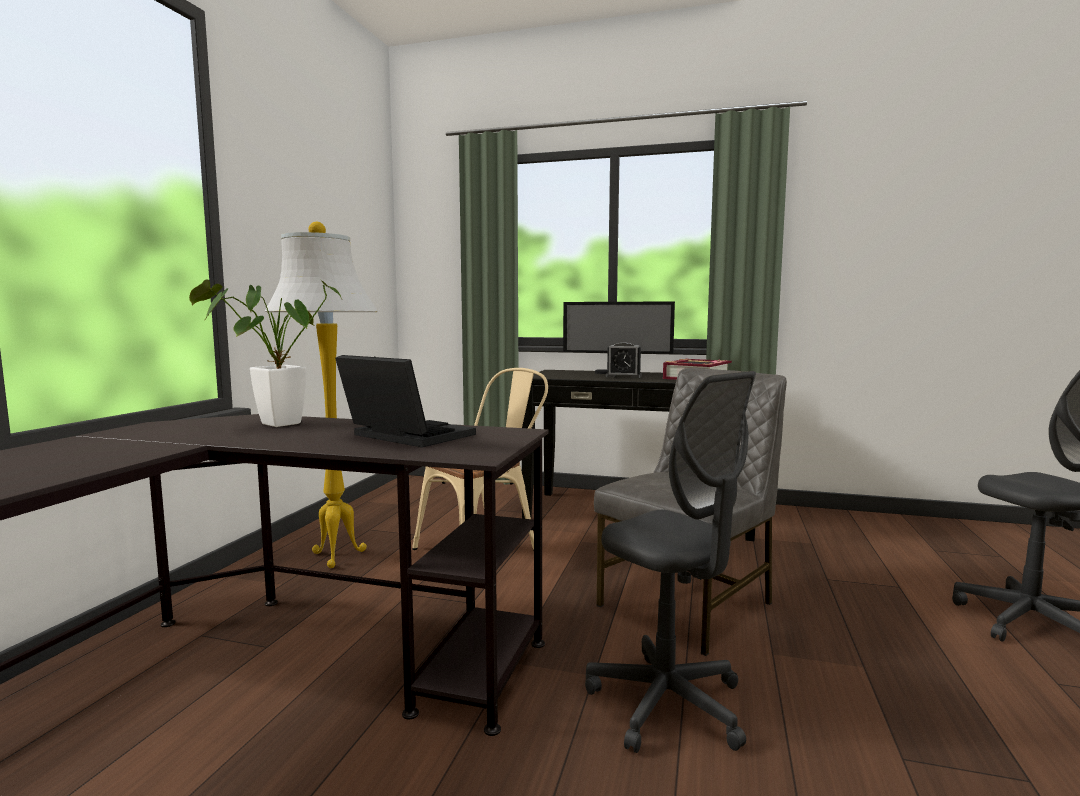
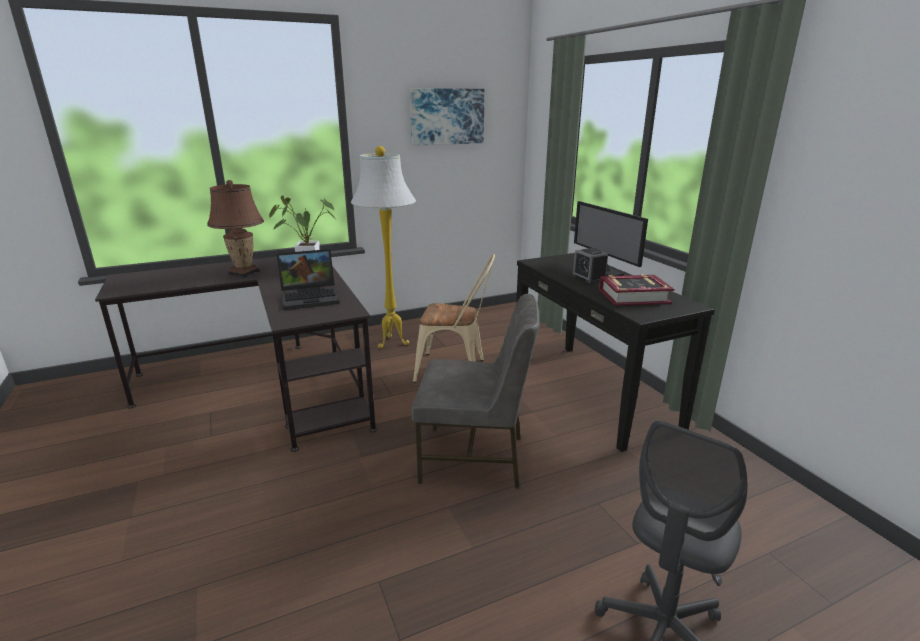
camera: 50 degrees right, 15 degrees up
laptop [335,355,476,447] -> laptop turned 75 degrees clockwise [277,249,340,310]
grey office chair [585,371,756,753] -> none
none -> brown table lamp [207,180,264,278]
none -> picture [410,88,485,146]

